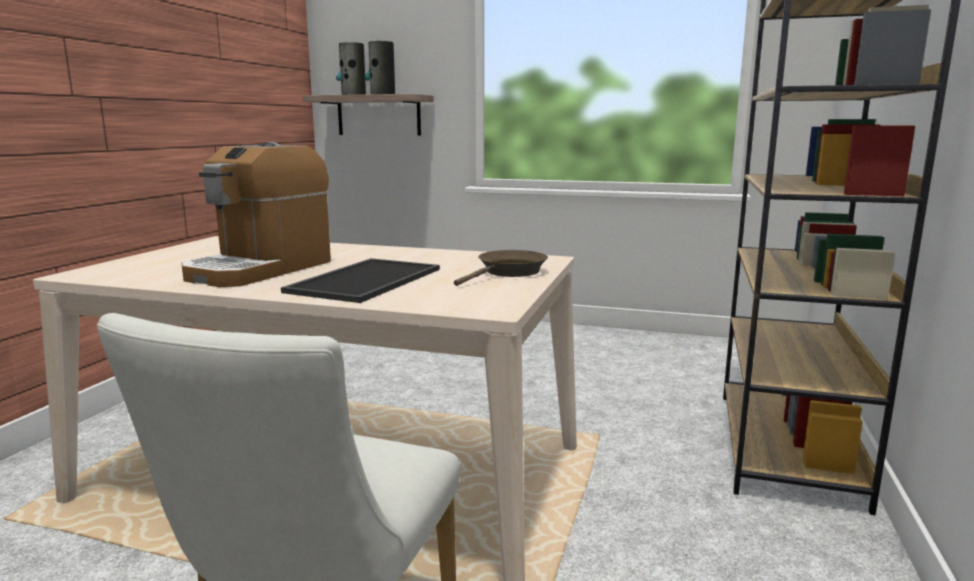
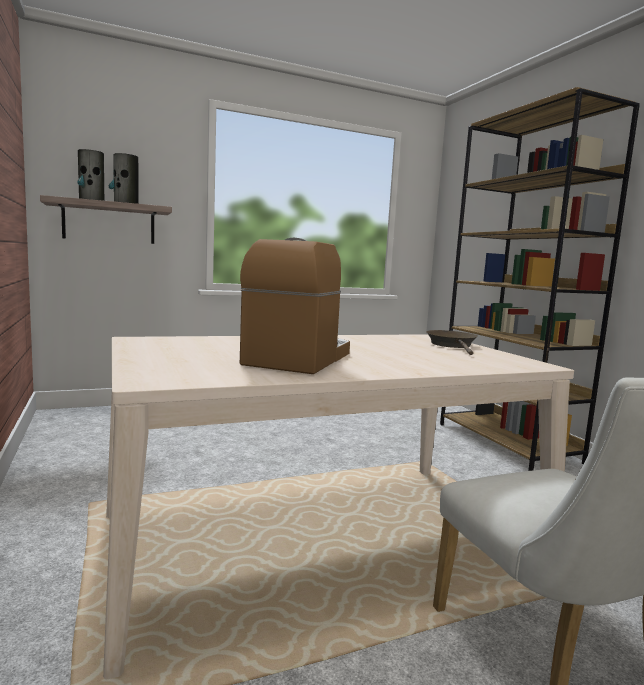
camera: 40 degrees left, 5 degrees down
coffee machine [181,142,331,287] -> coffee machine turned 150 degrees counterclockwise [240,238,350,374]
tray [281,258,440,303] -> none

